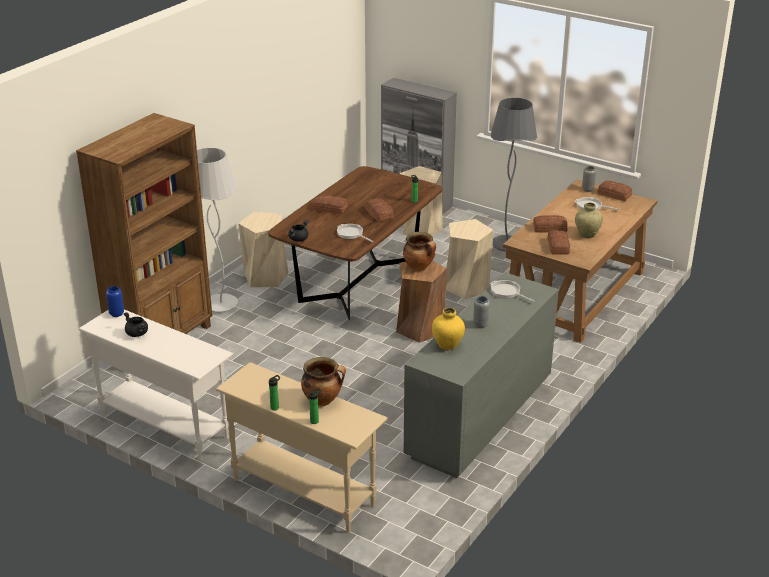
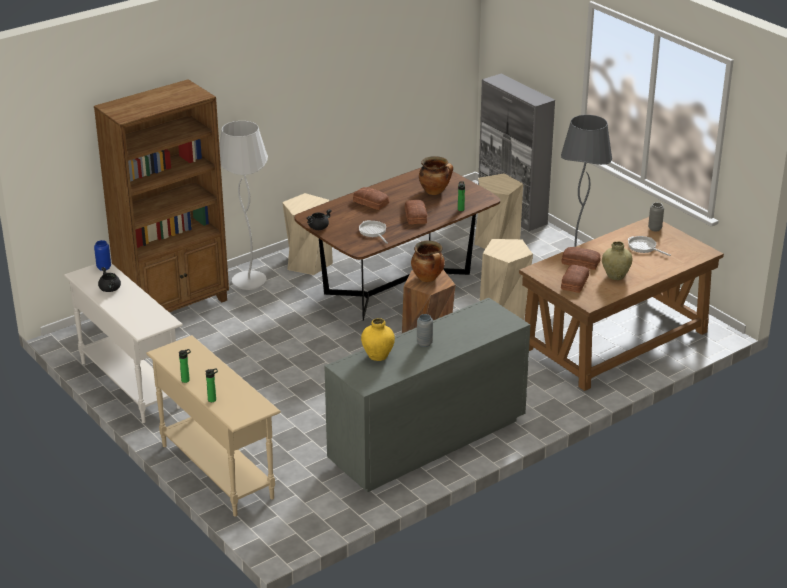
camera: 20 degrees right, 0 degrees up
cooking pot [301,357,346,406] -> cooking pot moved to [419,156,453,195]
frying pan [490,280,535,302] -> none
bread [597,181,632,201] -> none

